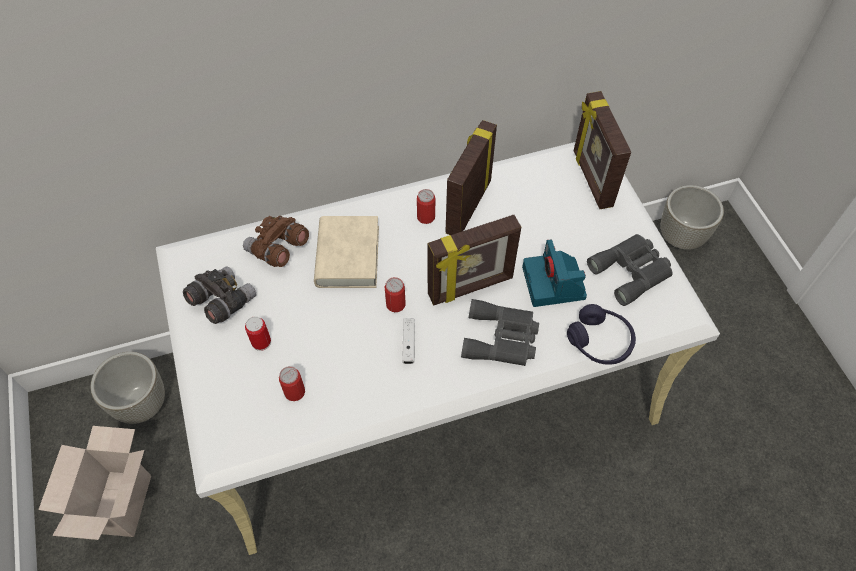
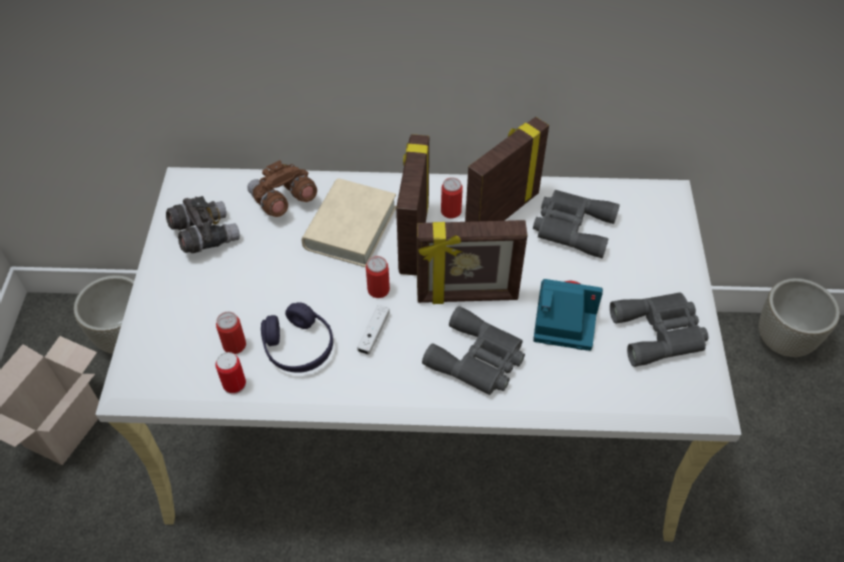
camera: 20 degrees right, 5 degrees down
can [245,316,271,351] -> can moved to [215,352,246,395]
camera [522,239,587,307] -> camera turned 90 degrees clockwise [533,279,603,351]
purple headphones [567,304,636,365] -> purple headphones moved to [261,302,333,373]
picture frame [574,91,631,209] -> picture frame moved to [396,134,429,276]
none -> grey binoculars [533,190,620,258]

